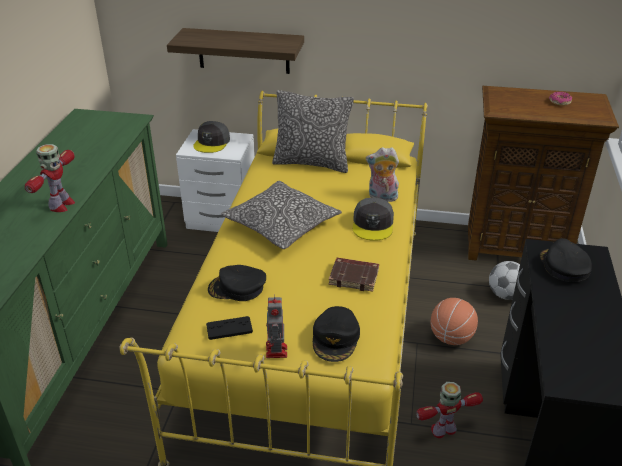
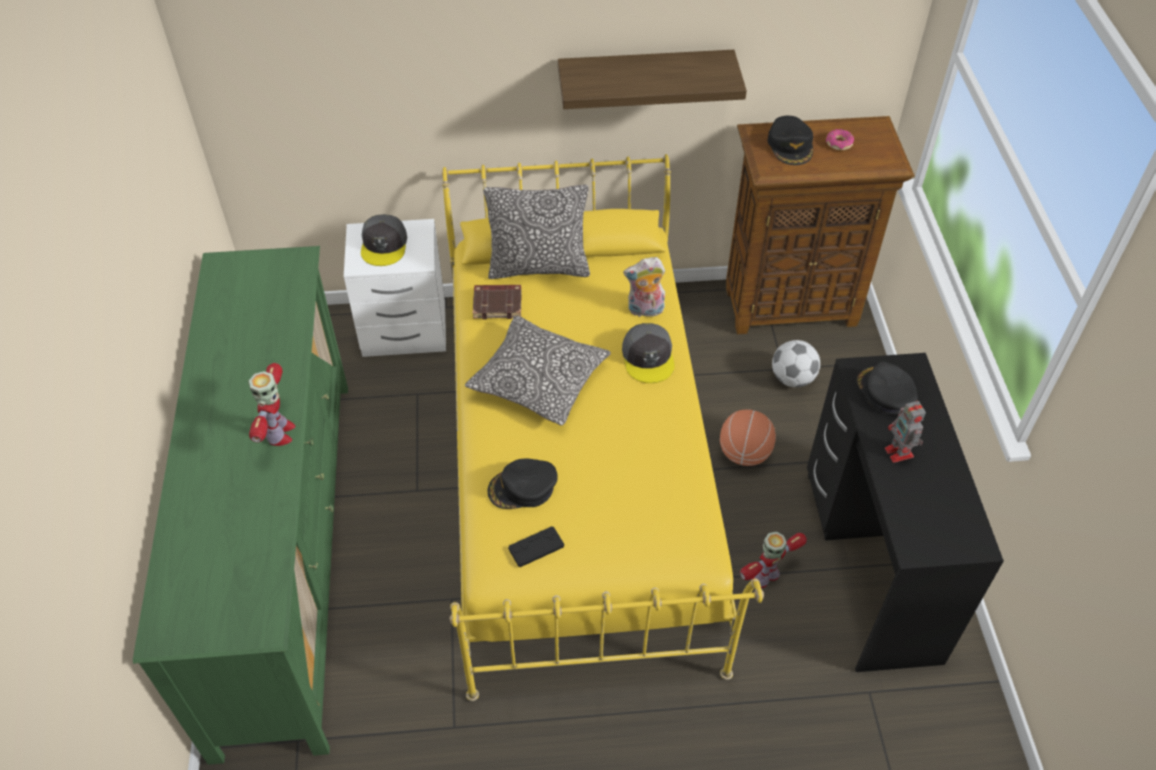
camera: 15 degrees left, 15 degrees up
shelf [167,28,304,74] -> shelf moved to [558,50,747,109]
toy robot [266,294,287,358] -> toy robot moved to [885,401,926,463]
black cap [313,306,360,362] -> black cap moved to [767,116,813,165]
brown book [329,258,379,292] -> brown book moved to [473,285,522,319]

